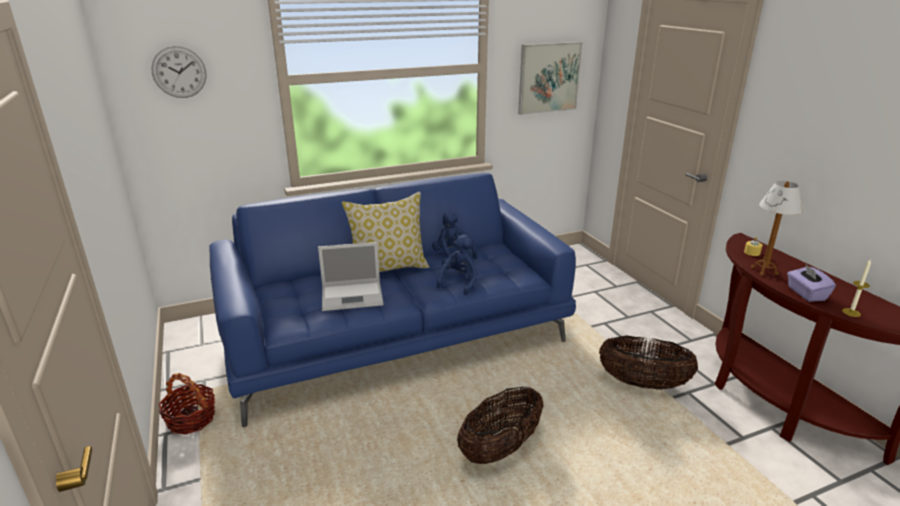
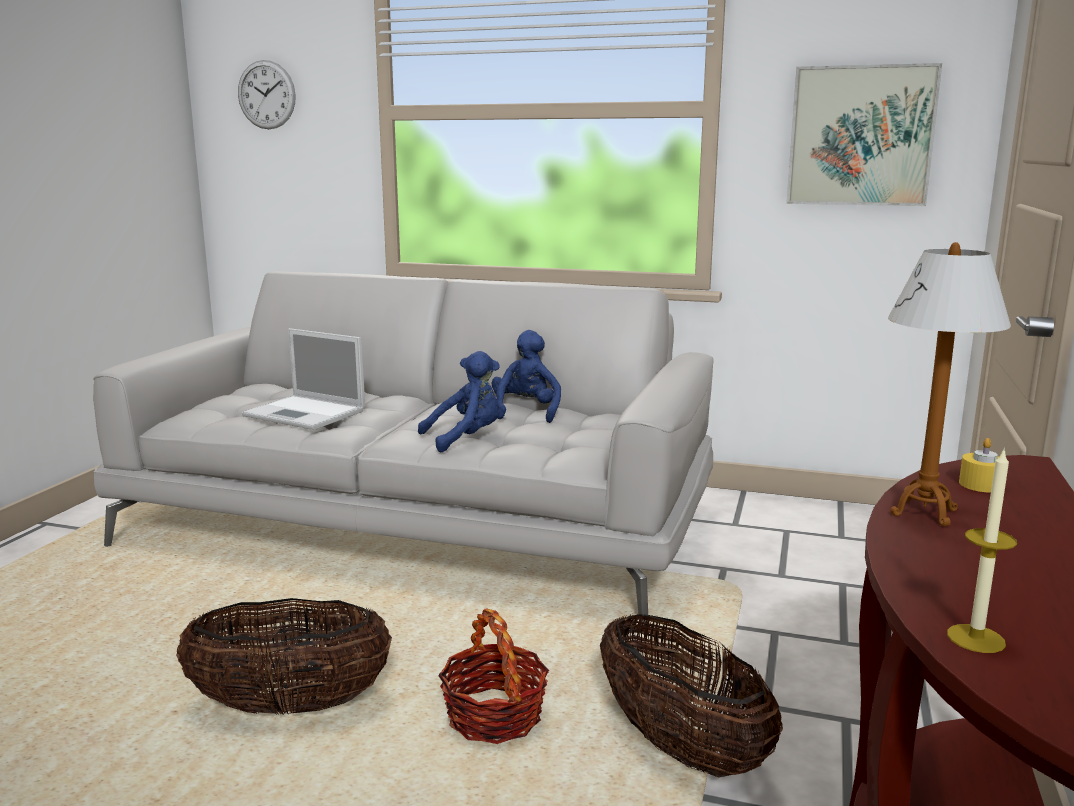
camera: 40 degrees right, 10 degrees down
basket [159,373,215,435] -> basket moved to [438,608,549,744]
blue sofa [209,173,576,427] -> grey sofa [93,271,714,625]
pillow [342,192,429,272] -> none
purple tissue box [787,263,836,302] -> none

